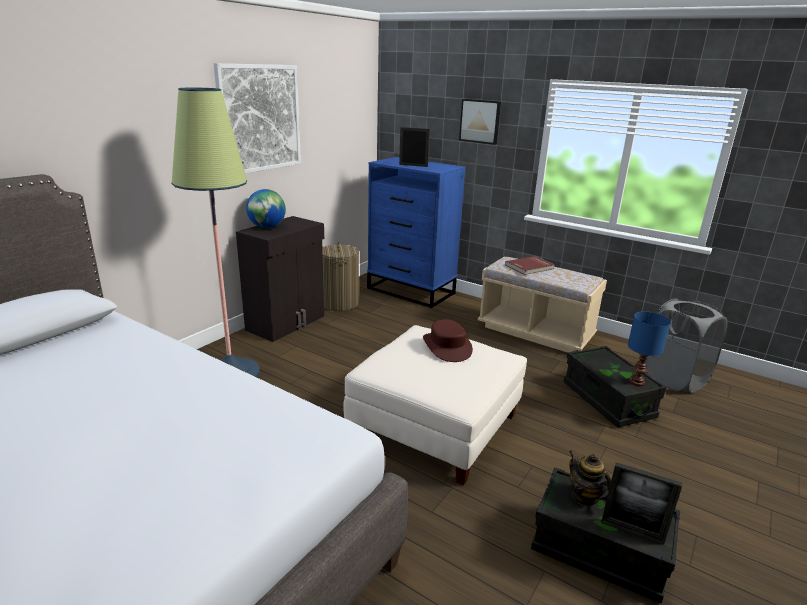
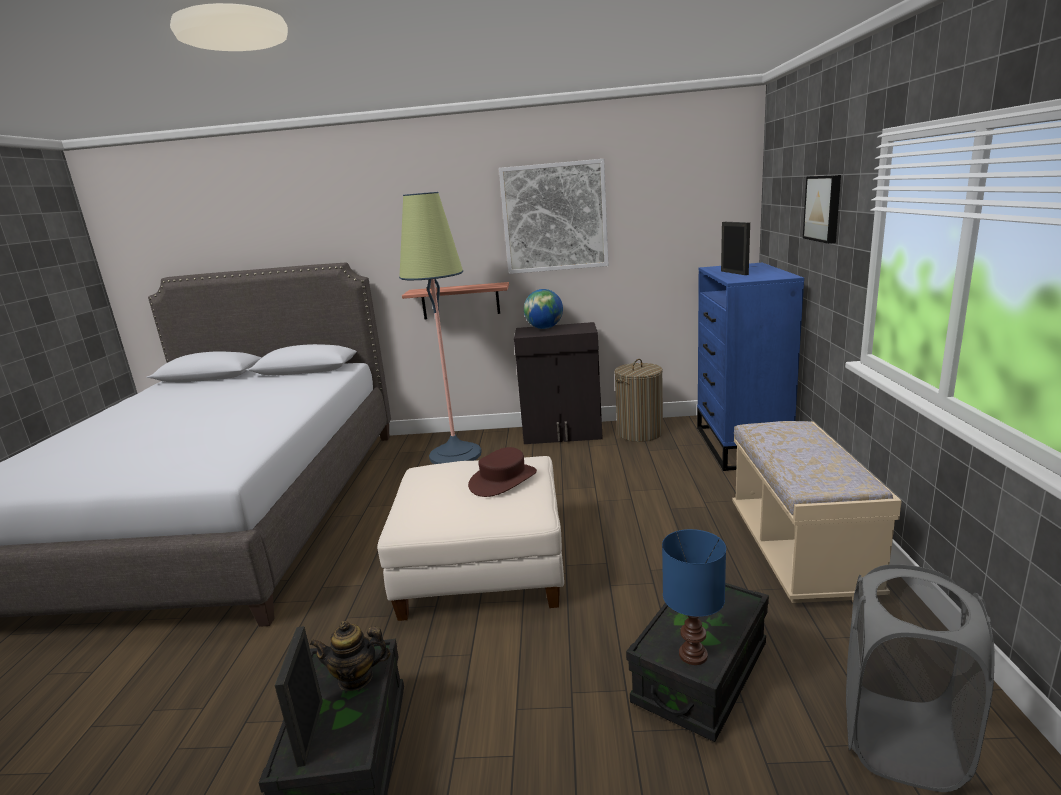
camera: 60 degrees right, 5 degrees down
red book [505,256,555,275] -> none
teapot [569,450,613,507] -> teapot turned 120 degrees counterclockwise [310,621,391,691]
none -> shelf [402,282,509,319]

